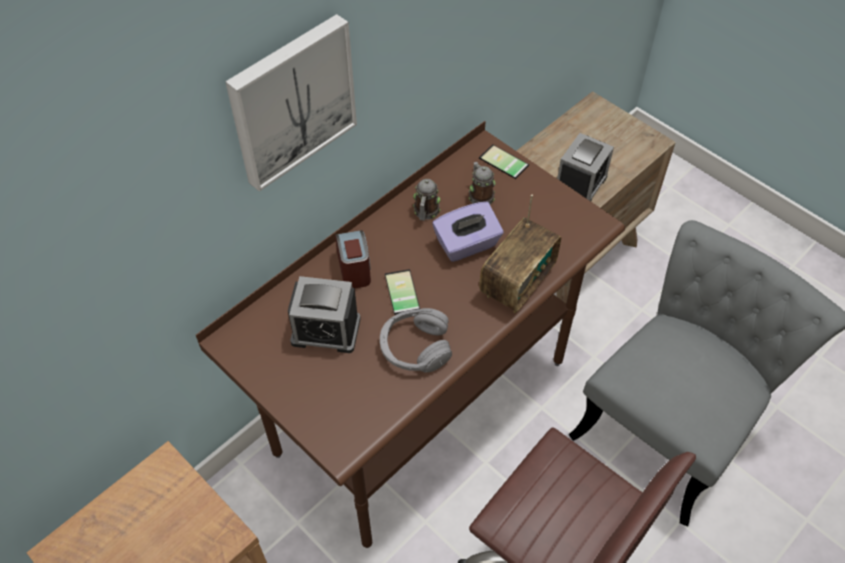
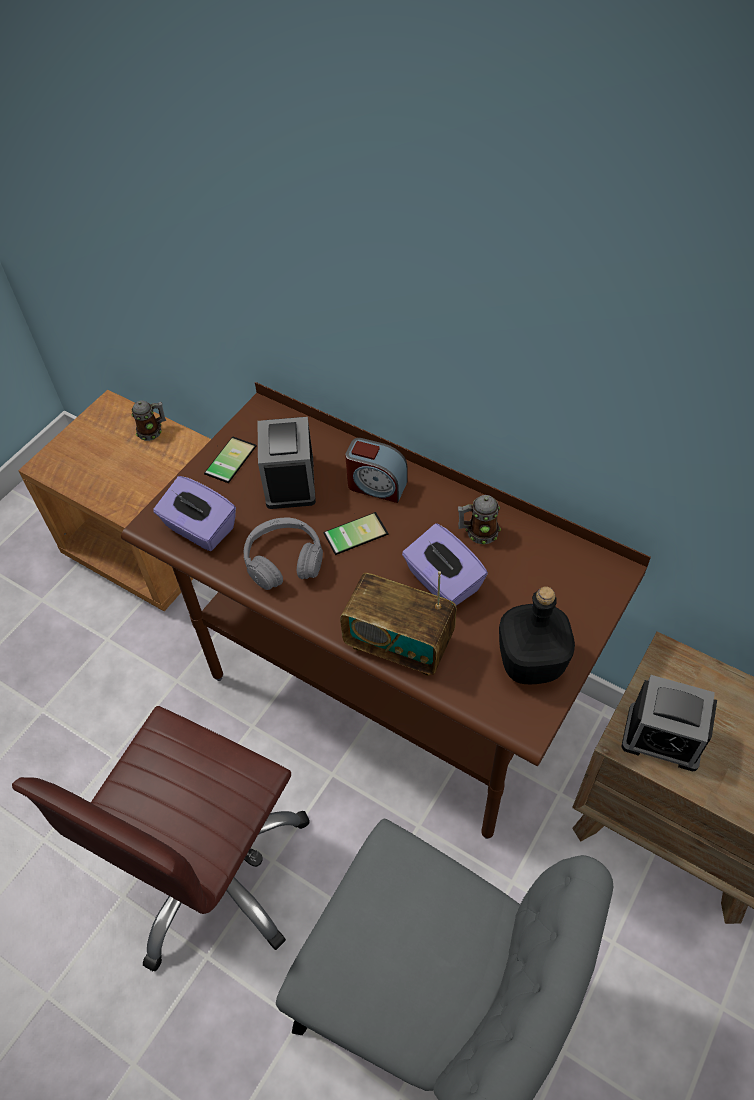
camera: 80 degrees right, 0 degrees up
picture [225,14,357,191] -> none
alarm clock [335,230,371,288] -> alarm clock turned 45 degrees clockwise [345,438,408,503]
mug [469,162,496,204] -> mug moved to [132,401,166,441]
phone [479,144,529,179] -> phone moved to [204,436,257,483]
none -> purple tissue box [153,476,236,551]
none -> black bottle [499,586,575,684]

